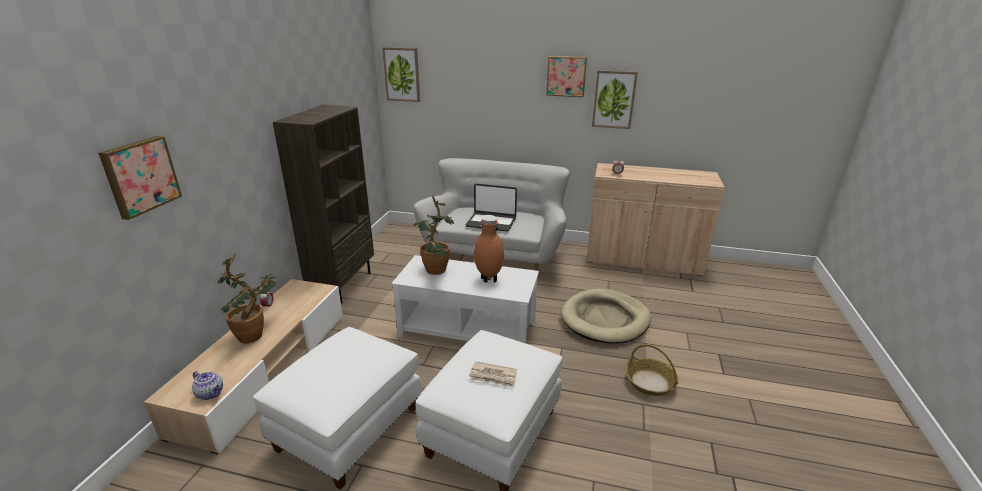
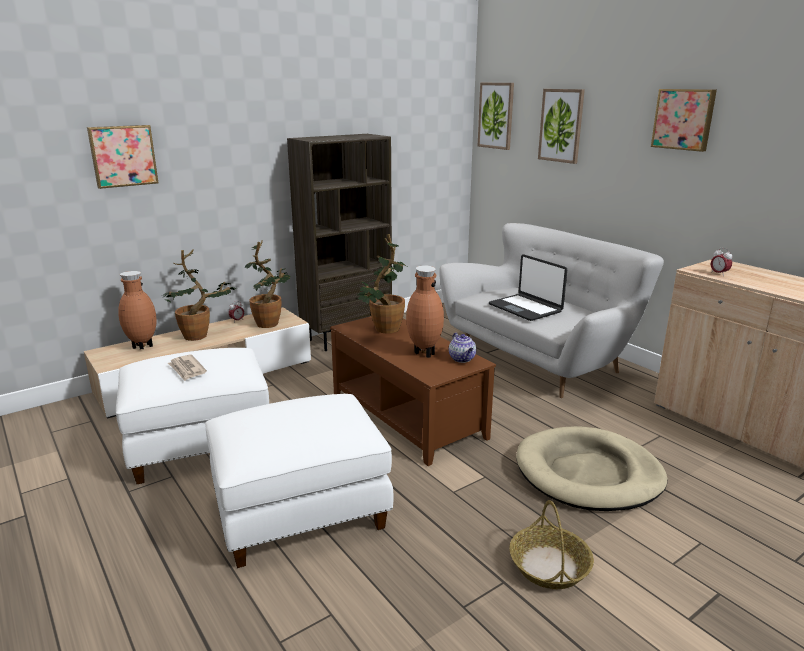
camera: 40 degrees right, 5 degrees down
teapot [192,371,223,400] -> teapot moved to [449,333,476,363]
white coffee table [391,255,539,343] -> brown coffee table [330,316,496,466]
newspaper [469,361,517,387] -> newspaper moved to [168,354,207,381]
picture [592,70,638,129] -> picture moved to [538,89,585,164]
none -> brown vase [118,271,157,349]
none -> potted plant [245,240,291,328]

